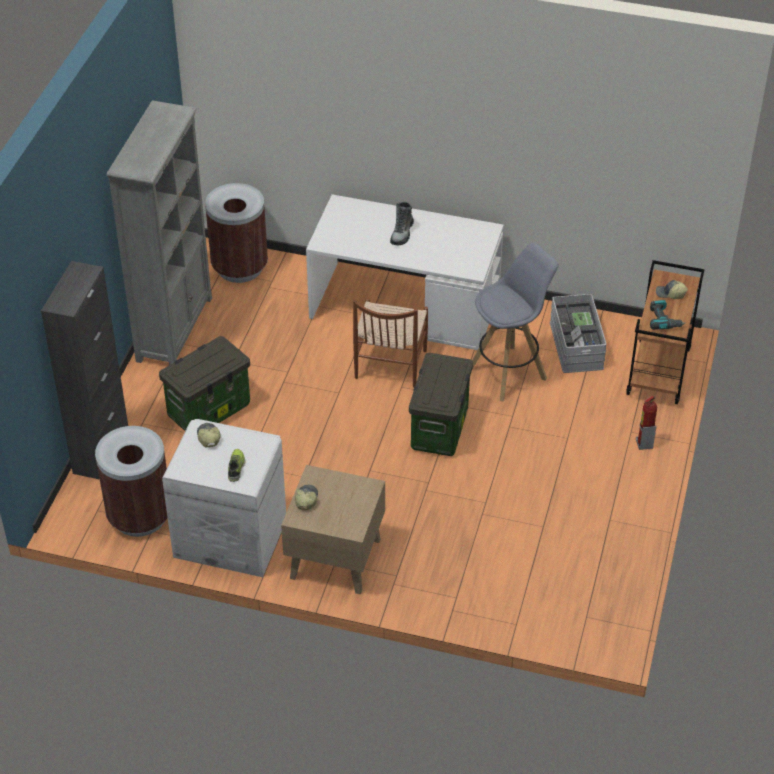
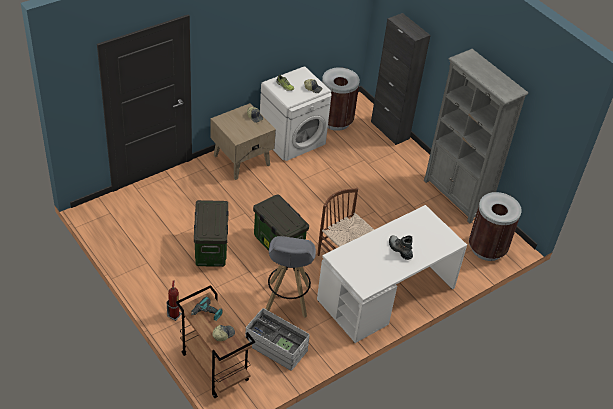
camera: 125 degrees right, 0 degrees up
storage box [159,336,250,431] -> storage box moved to [194,200,228,267]

